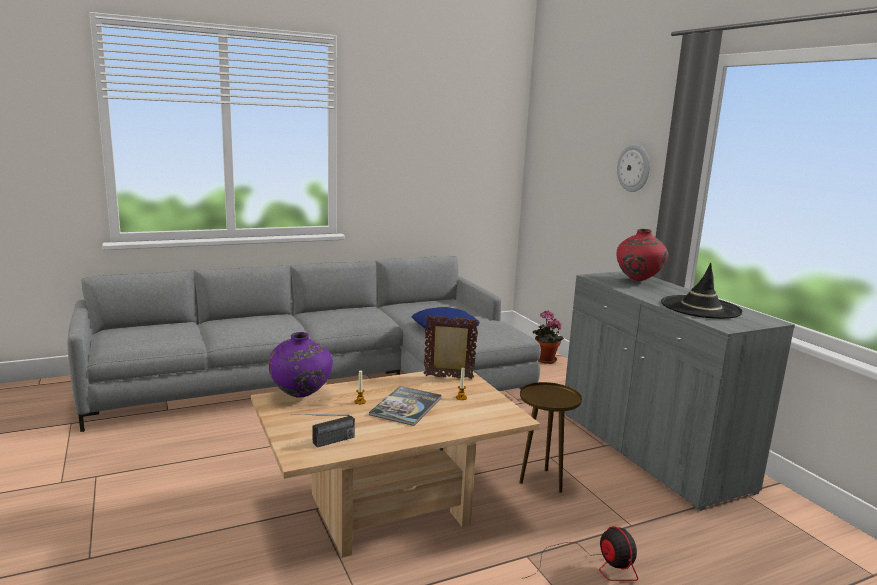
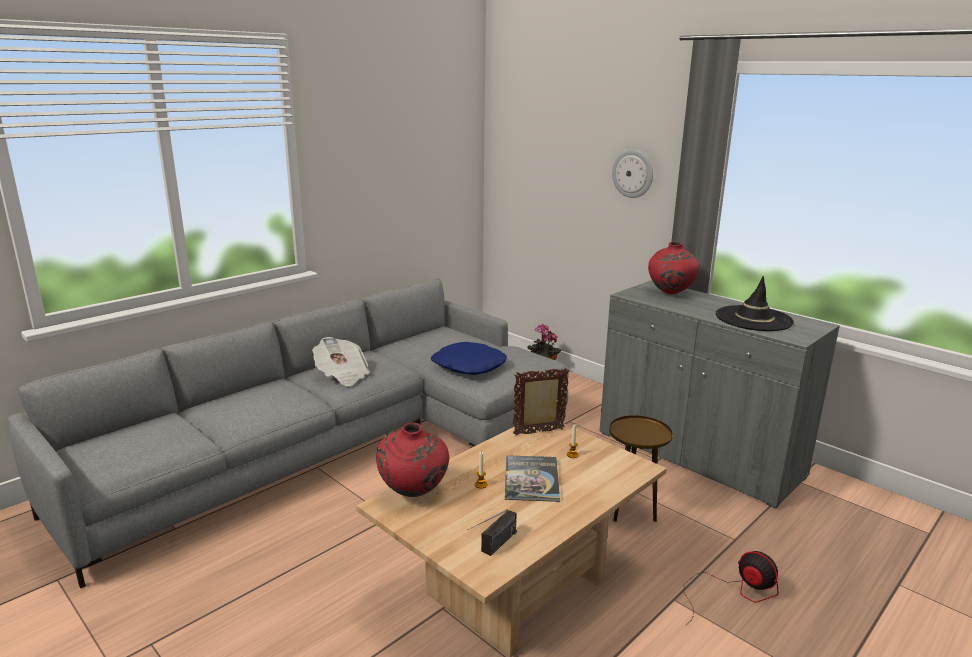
camera: 20 degrees left, 5 degrees up
purple vase [268,332,333,398] -> red vase [376,423,449,497]
none -> newspaper [312,337,370,386]

